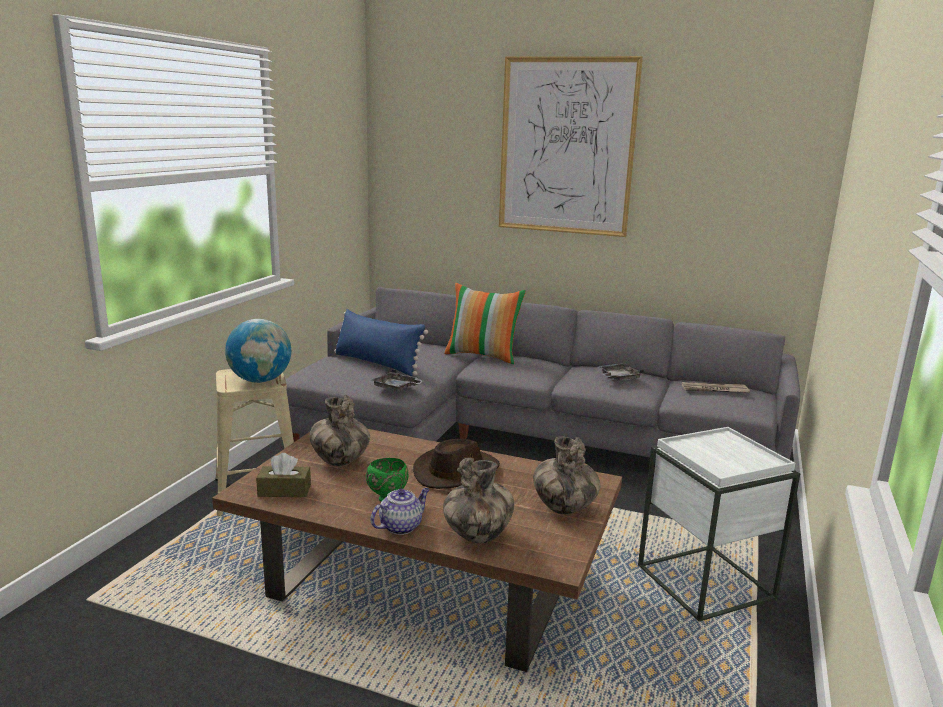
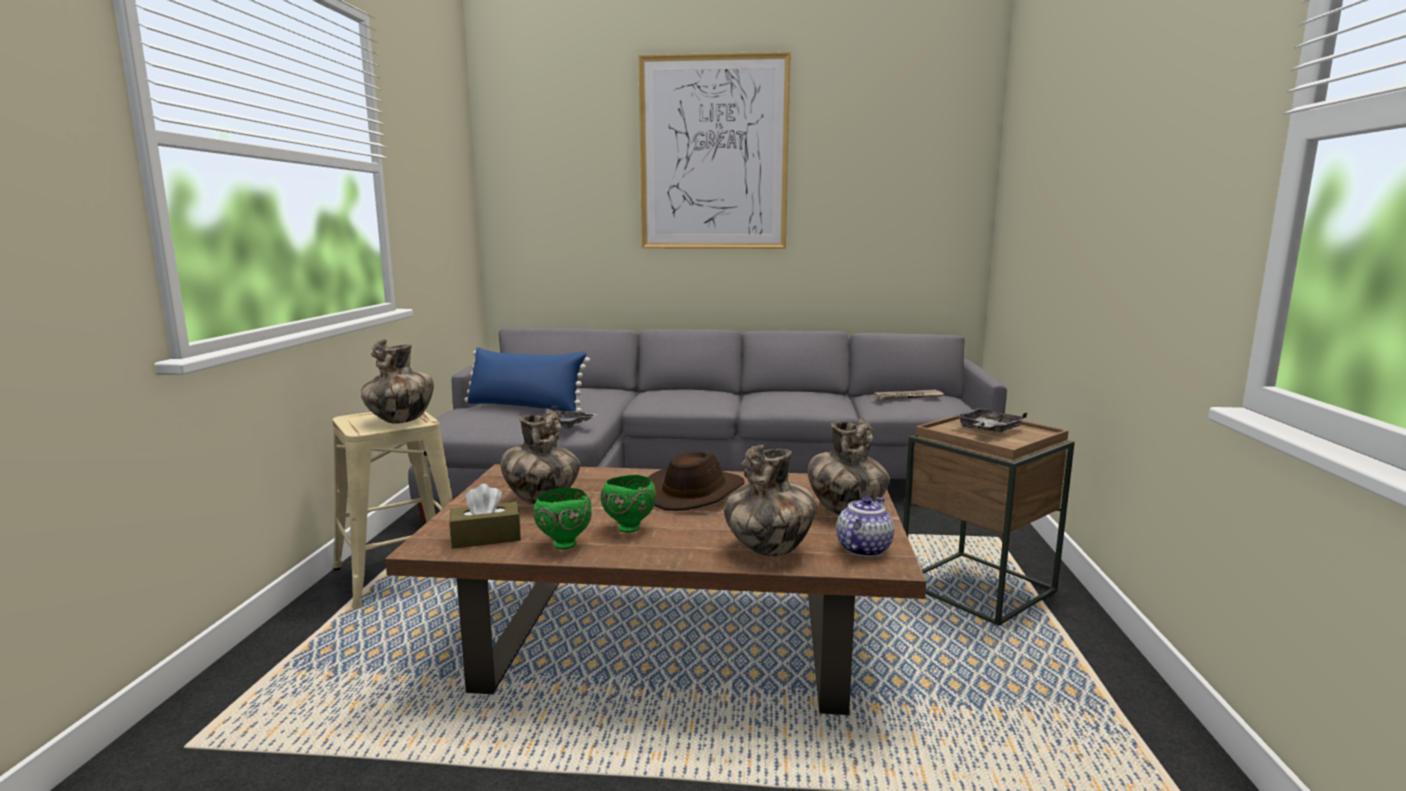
camera: 15 degrees left, 5 degrees down
globe [225,319,291,383] -> vase [361,339,434,424]
teapot [370,488,430,535] -> teapot moved to [836,497,894,557]
pillow [444,283,526,364] -> none
grey tray [598,363,644,380] -> grey tray moved to [954,408,1027,433]
white side table [638,427,800,622] -> brown side table [903,416,1075,626]
none -> green bowl [533,488,592,550]

